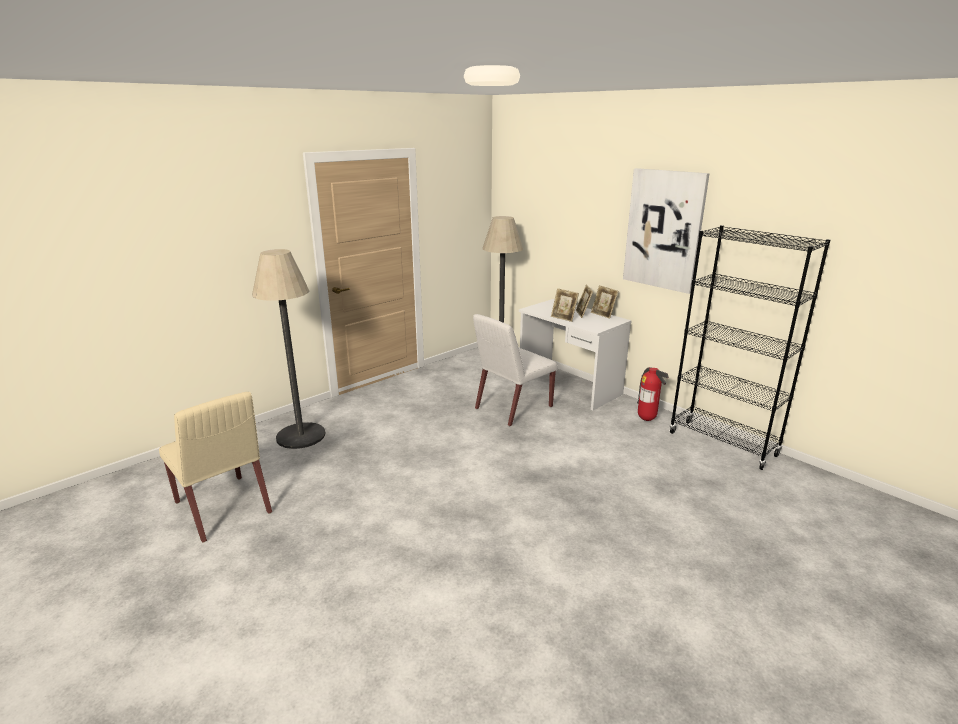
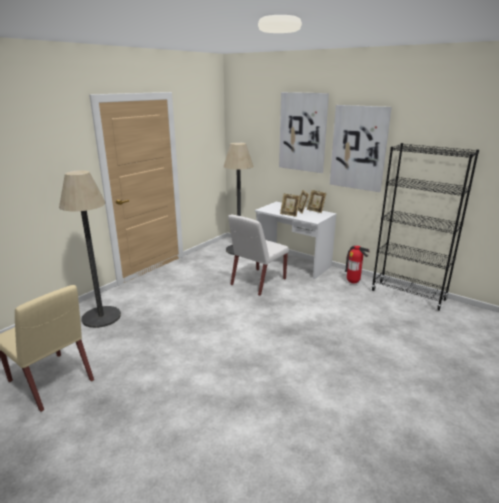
camera: 10 degrees left, 0 degrees up
none -> picture [279,92,329,173]

